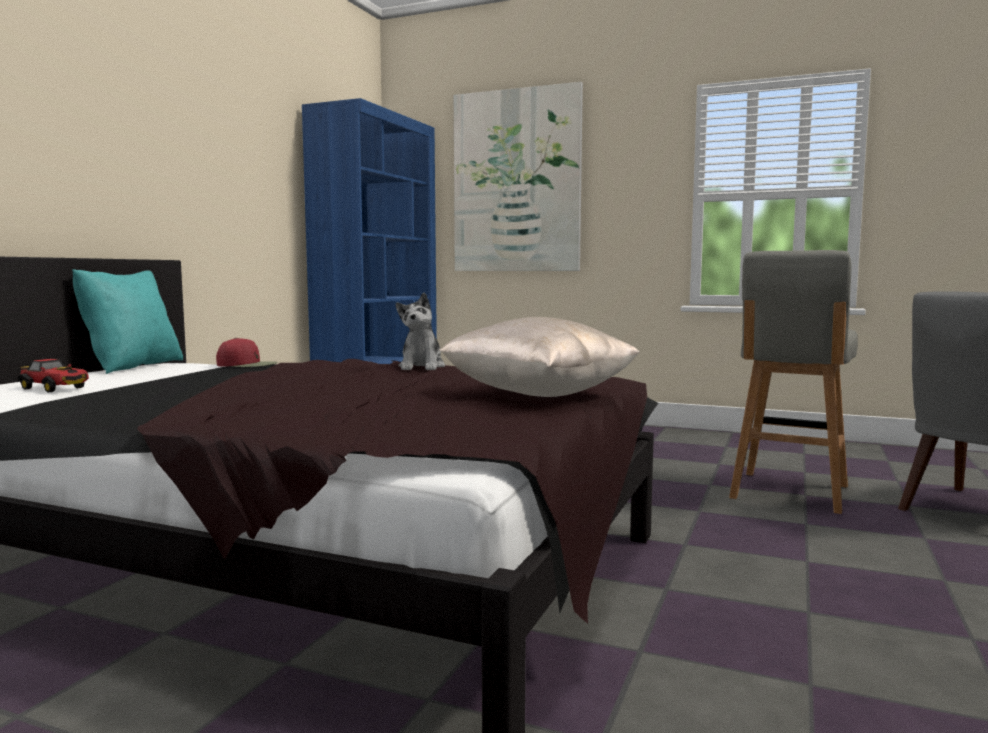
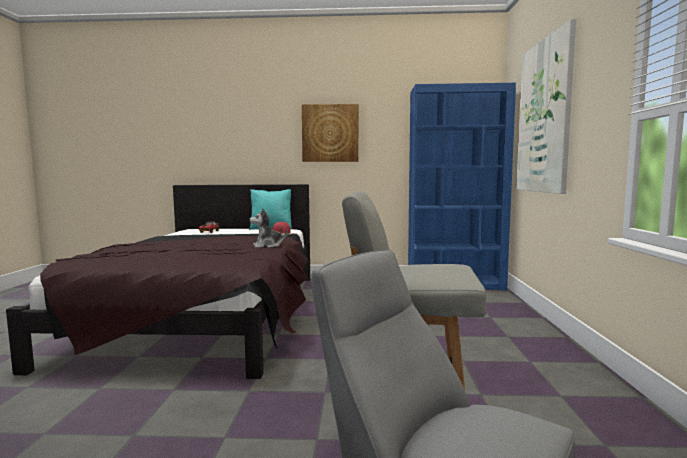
camera: 70 degrees right, 0 degrees up
beige pillow [439,317,640,397] -> none
none -> picture [302,104,359,162]

